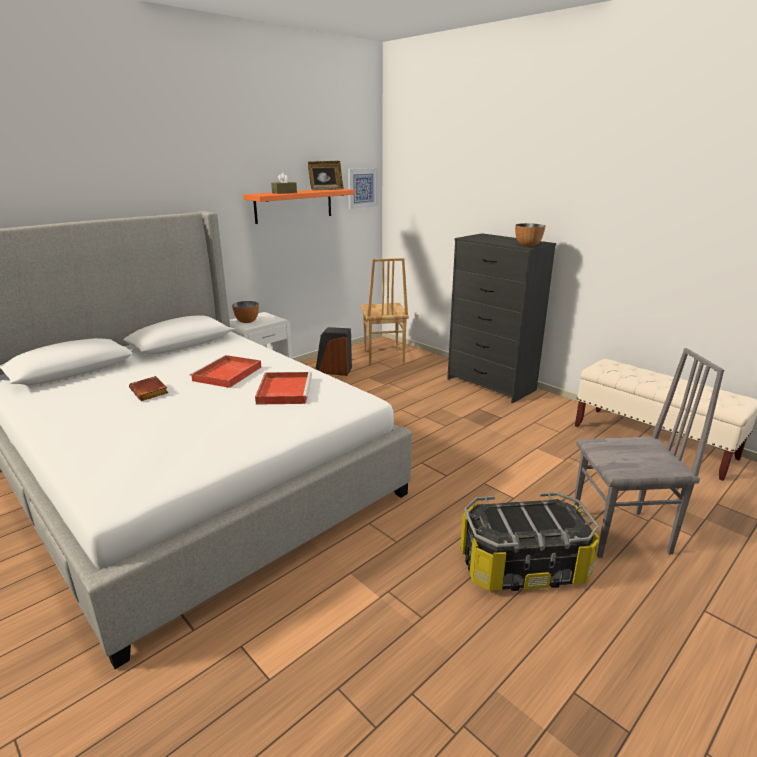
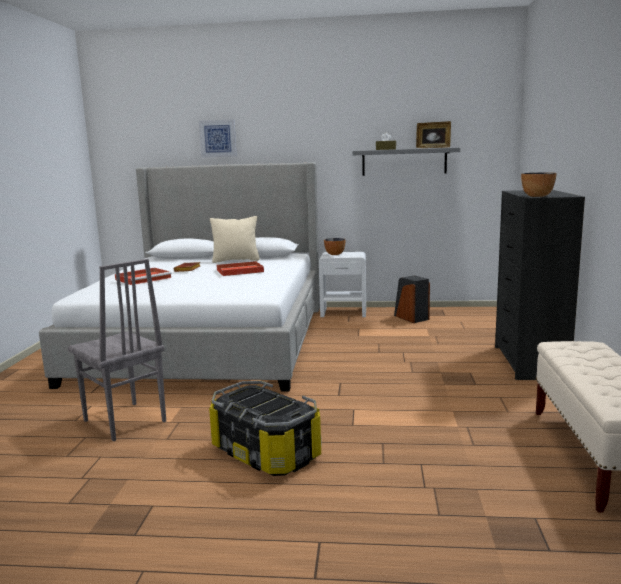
camera: 50 degrees right, 10 degrees down
orange shelf [243,189,355,224] -> grey shelf [352,148,460,176]
red tray [255,372,312,405] -> red tray moved to [115,268,172,285]
picture [348,168,377,209] -> picture moved to [199,119,237,158]
brown chair [361,258,409,365] -> none
grey chair [573,348,724,558] -> grey chair moved to [68,259,166,441]
none -> beige pillow [210,216,260,263]

